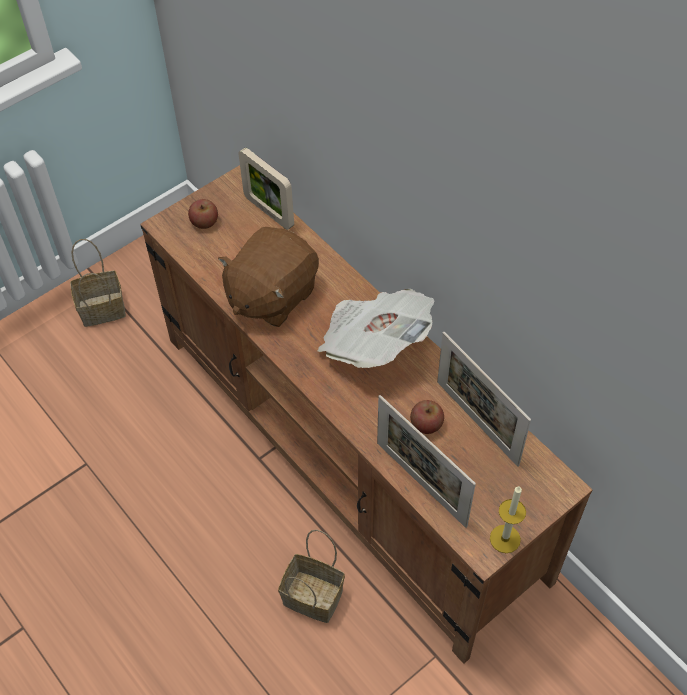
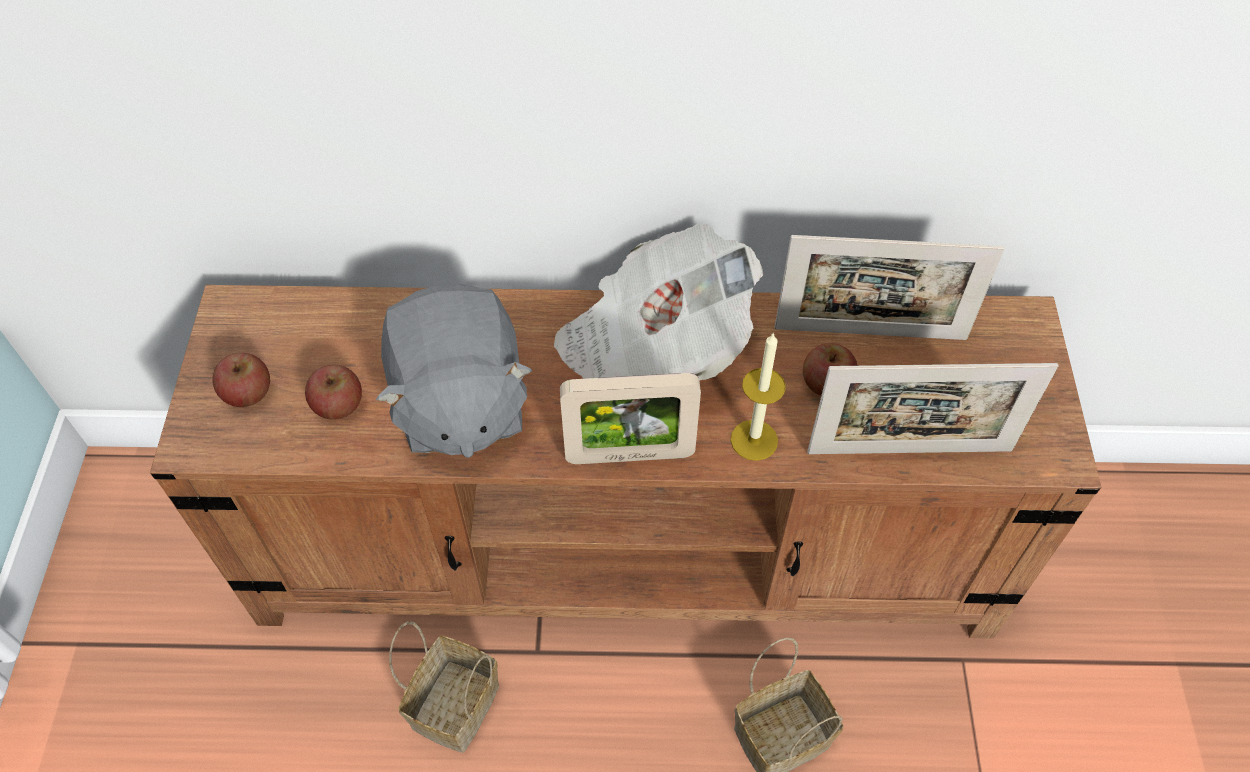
camera: 50 degrees left, 0 degrees up
basket [70,239,126,327] -> basket moved to [389,621,499,753]
brown plush toy [218,227,319,327] -> grey plush toy [376,284,532,458]
picture frame [238,148,294,230] -> picture frame moved to [560,373,701,464]
candle [490,486,526,553] -> candle moved to [731,332,786,461]
none -> apple [305,364,362,420]

